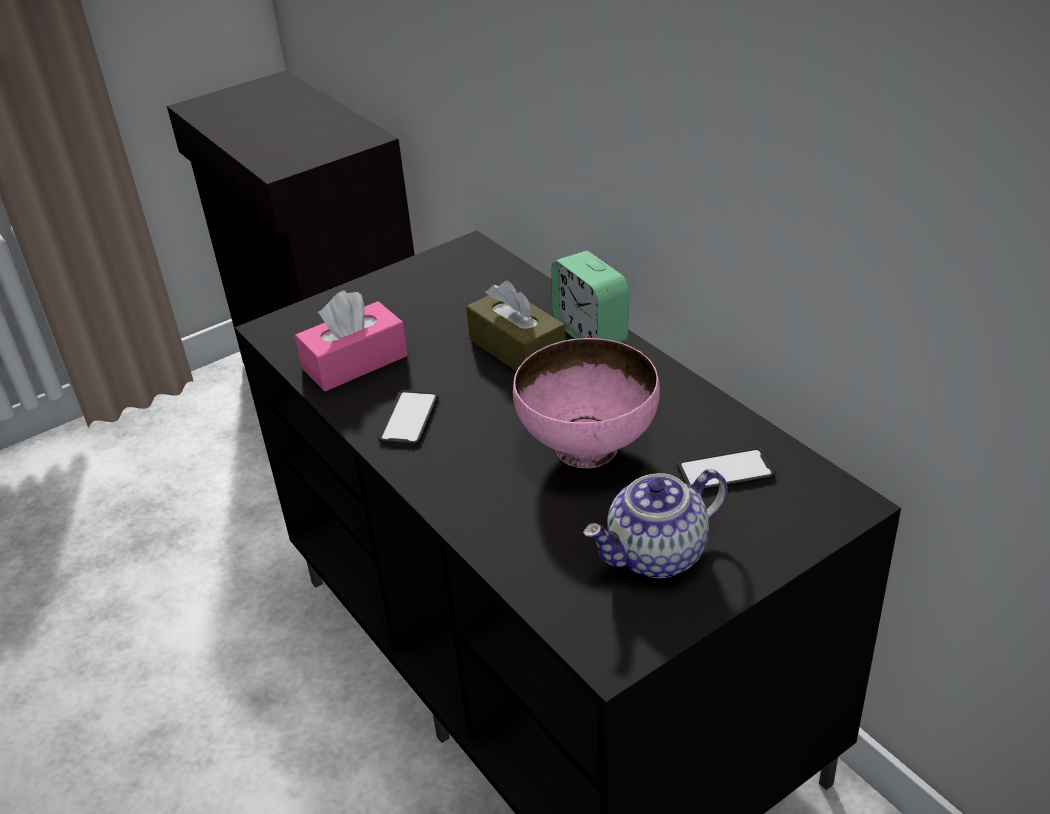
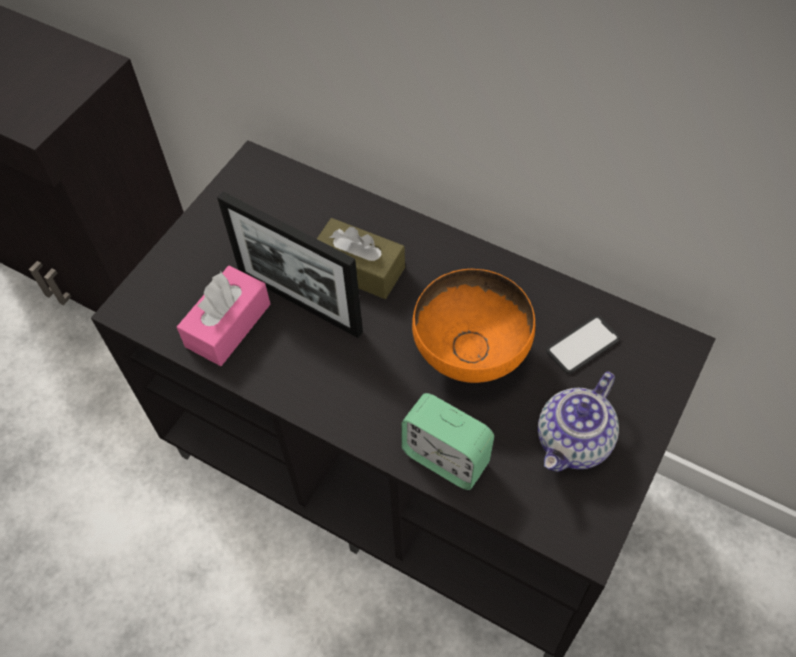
camera: 25 degrees left, 20 degrees up
phone [379,390,438,446] -> none
pink bowl [513,338,660,468] -> orange bowl [412,269,535,383]
alarm clock [551,251,629,343] -> alarm clock moved to [401,393,494,490]
none -> picture frame [217,192,363,338]

